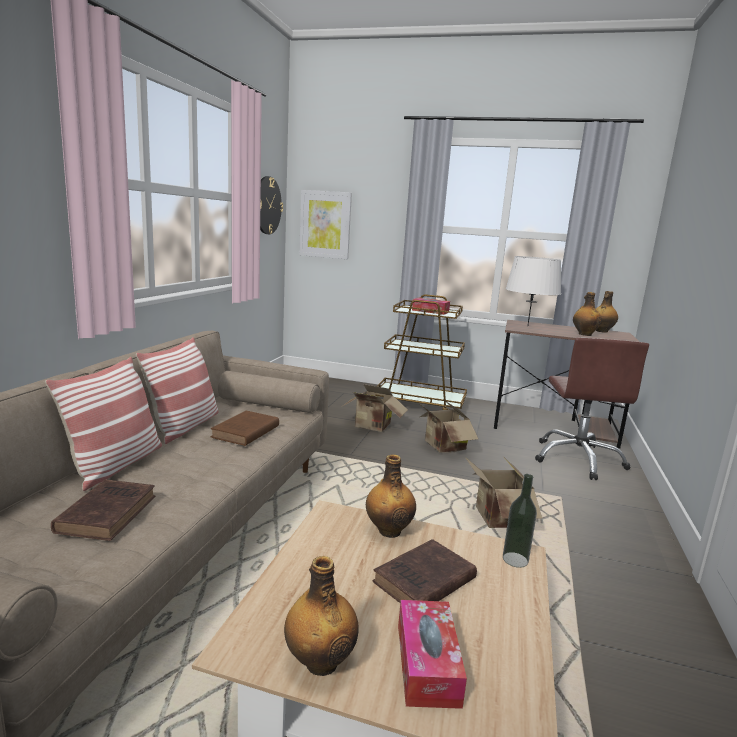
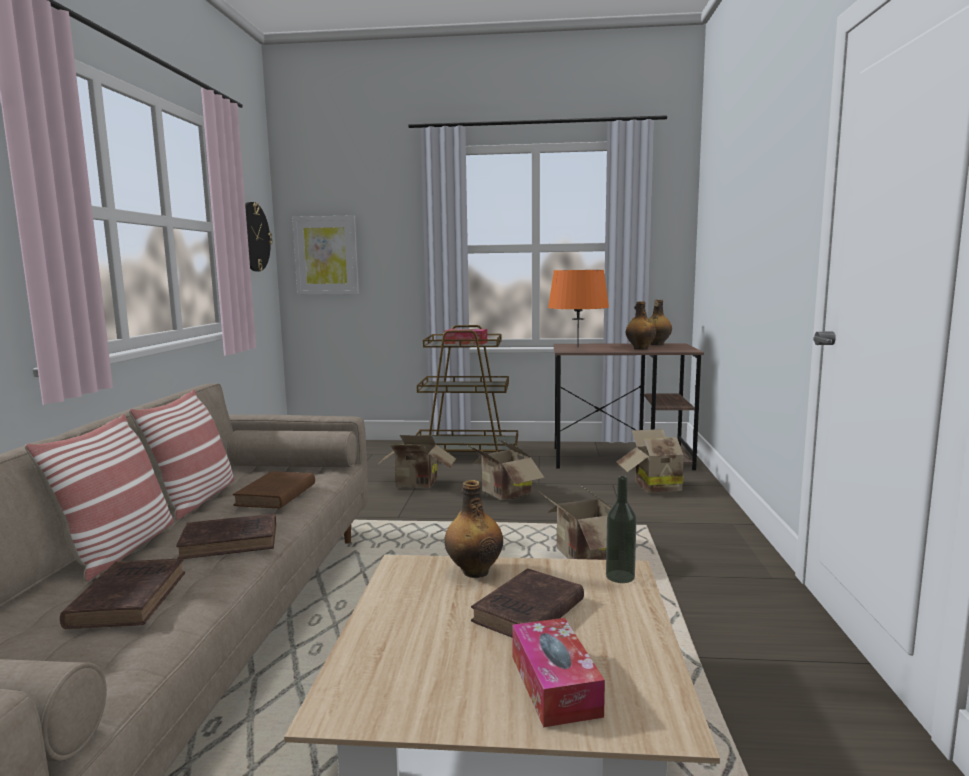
camera: 10 degrees left, 5 degrees down
bottle [284,556,359,676] -> none
white table lamp [505,256,561,326] -> orange table lamp [548,270,609,347]
brown office chair [535,337,649,480] -> cardboard box [616,429,701,493]
none -> brown book [176,514,276,559]

